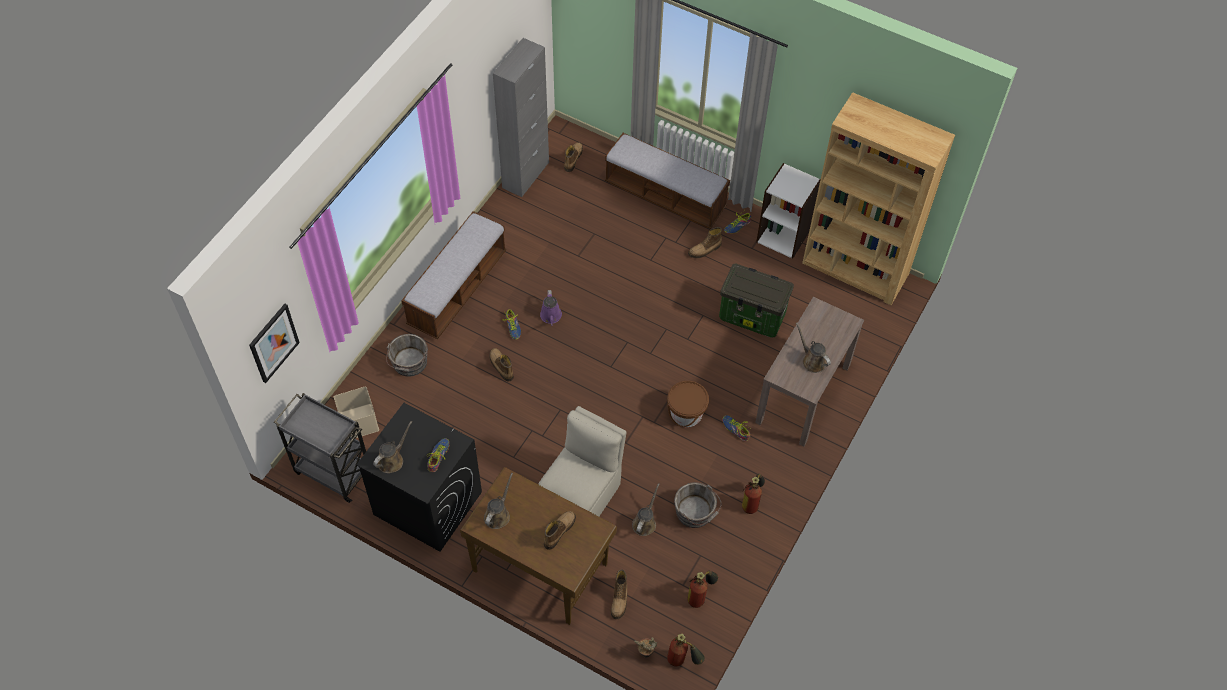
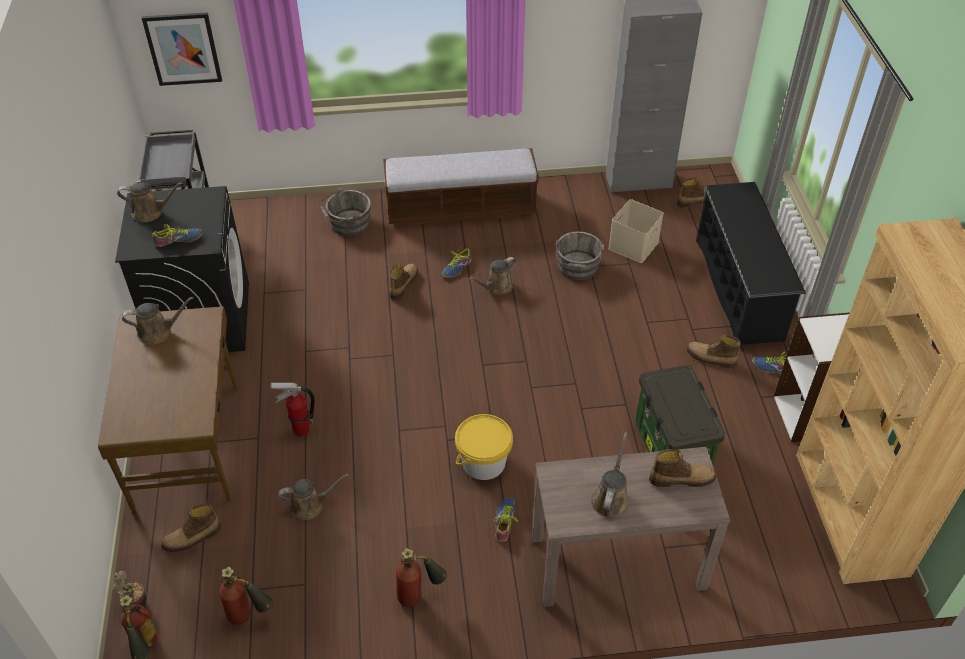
camera: 55 degrees right, 10 degrees down
beige storage box [334,386,379,438] -> beige storage box moved to [608,199,664,263]
beige chair [538,406,627,516] -> fire extinguisher [271,383,315,437]
purple watering can [540,290,562,326] -> brown watering can [469,257,516,295]
boot [544,511,576,550] -> boot moved to [649,449,716,487]
bench [605,133,730,229] -> black shoe rack [696,182,806,345]
brown bucket [667,381,709,427] -> yellow bucket [455,414,513,480]
grey bucket [674,482,721,528] -> grey bucket moved to [555,231,604,280]

